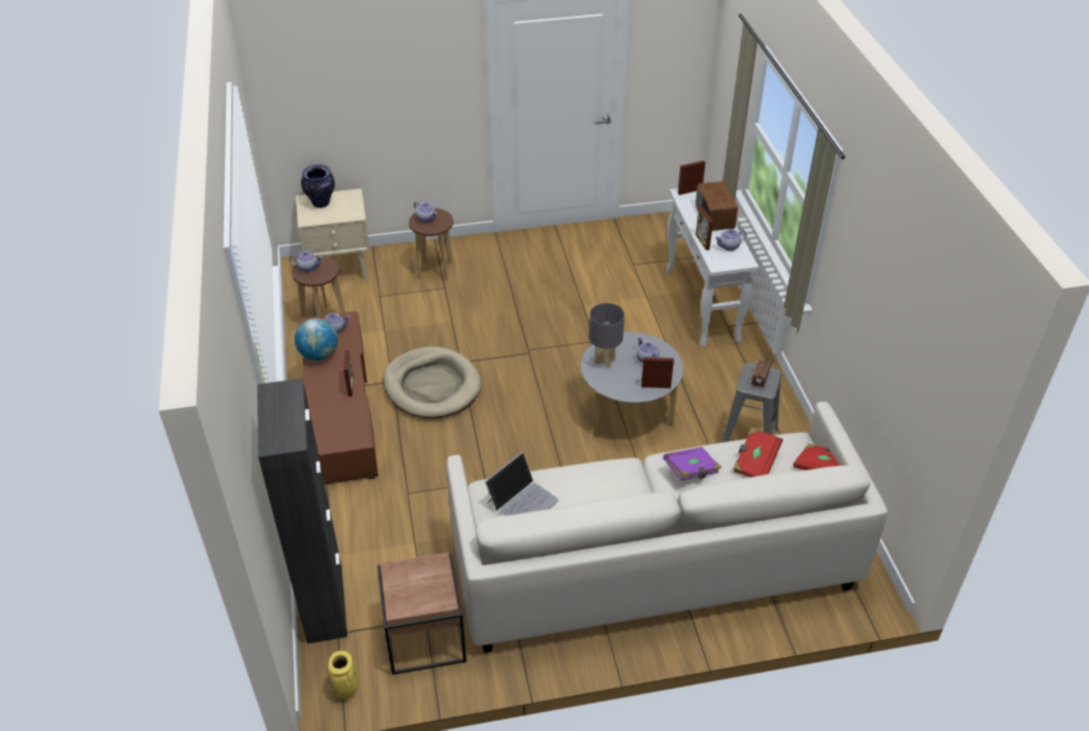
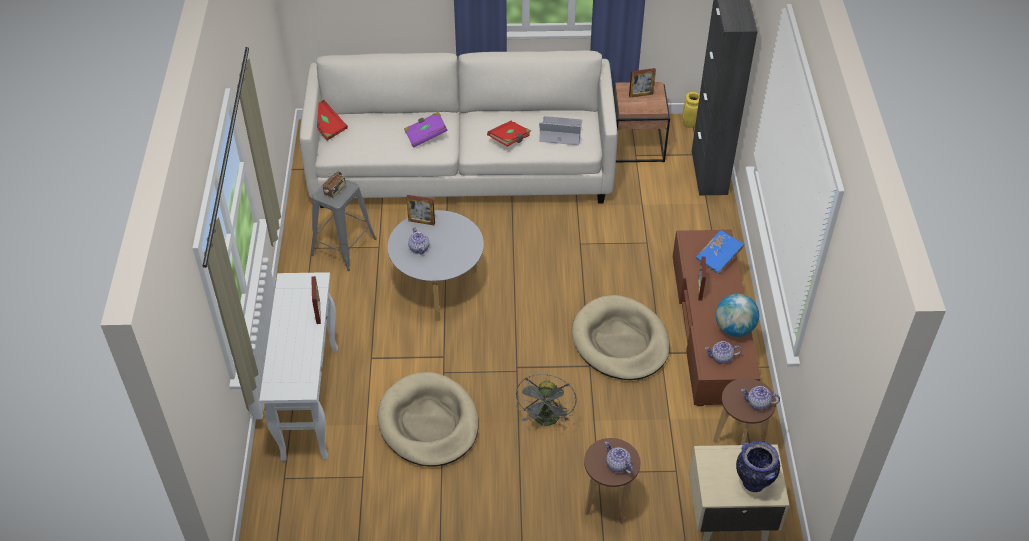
camera: 170 degrees left, 5 degrees up
laptop [485,452,559,516] -> laptop turned 45 degrees clockwise [539,116,583,145]
grey table lamp [589,303,625,368] -> none
picture frame [678,160,705,195] -> picture frame moved to [629,68,656,98]
radio [695,181,738,231] -> none
teapot [715,229,746,251] -> none
red book [733,427,783,477] -> red book moved to [487,121,531,147]
none -> beige dog bed [377,372,478,467]
none -> grey fan [516,374,576,426]
none -> blue book [695,230,744,274]

